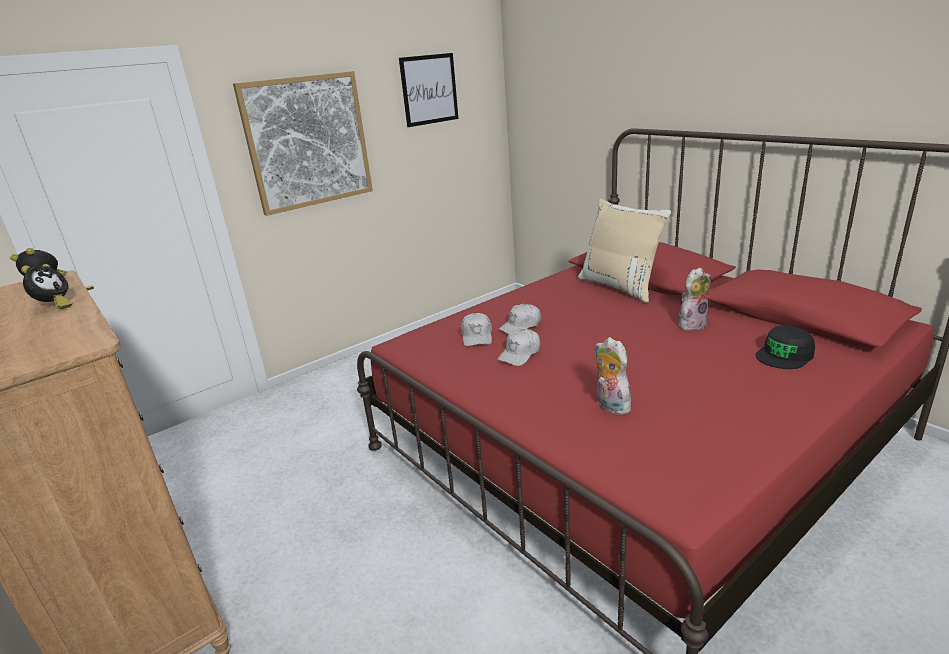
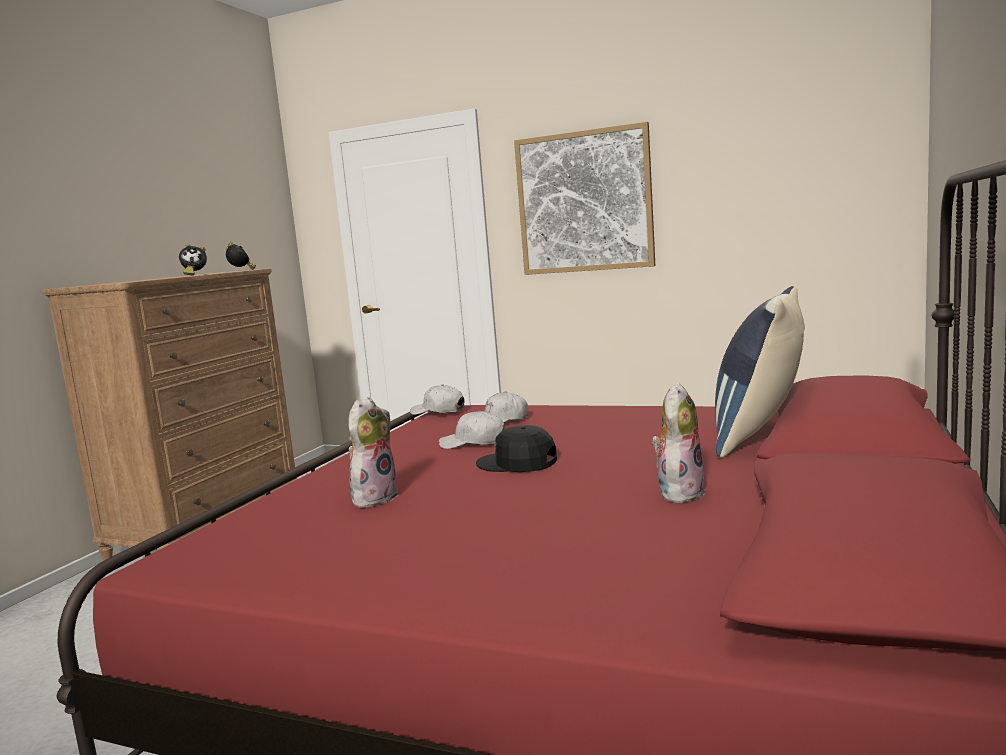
camera: 60 degrees right, 15 degrees down
picture [399,53,459,127] -> none
white cap [498,304,541,334] -> white cap moved to [410,384,464,415]
beige pillow [578,199,671,303] -> blue pillow [715,286,805,458]
plush toy [679,267,711,331] -> plush toy turned 90 degrees counterclockwise [651,383,705,503]
black cap [756,325,815,369] -> black cap moved to [476,425,557,472]

